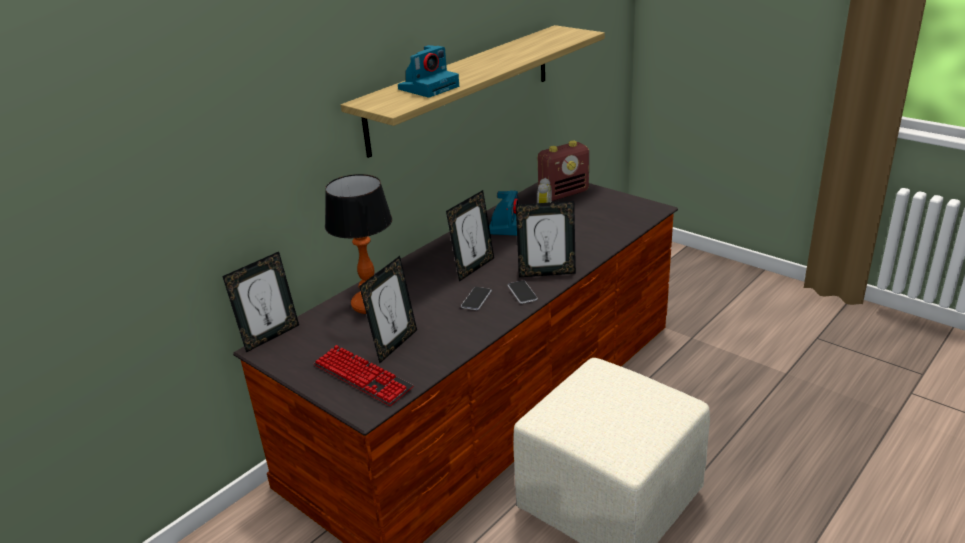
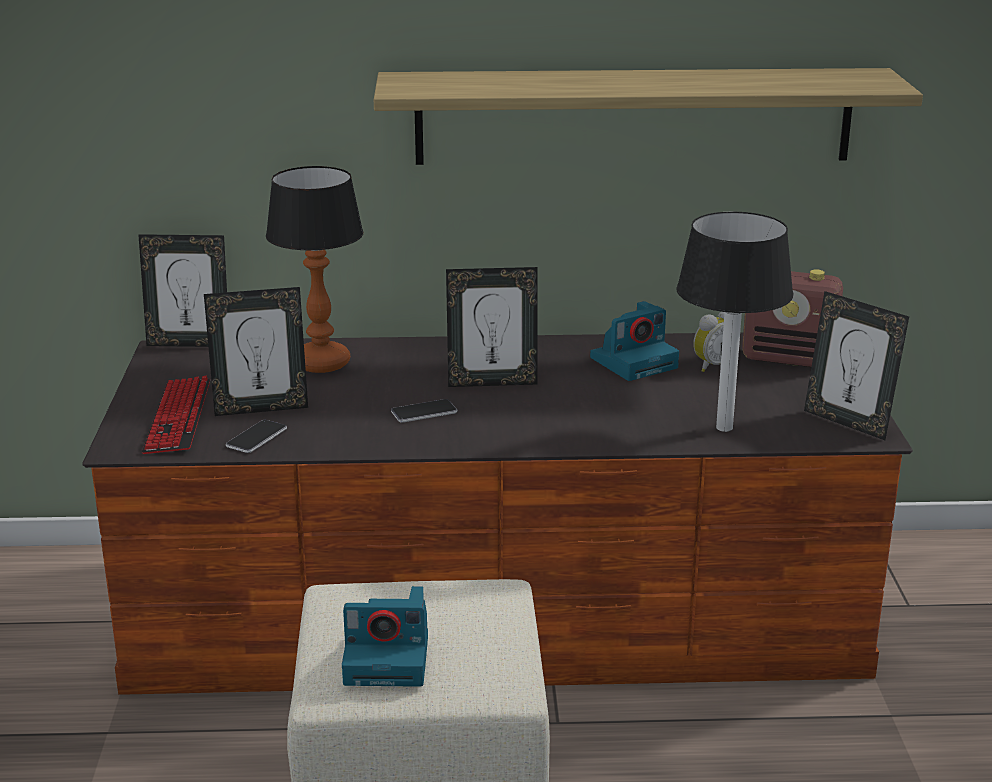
camera: 45 degrees right, 5 degrees down
camera [398,45,459,98] -> camera moved to [342,586,428,687]
phone [508,280,538,304] -> phone moved to [226,420,287,453]
picture frame [516,201,576,277] -> picture frame moved to [804,291,909,440]
none -> table lamp [676,212,794,432]

